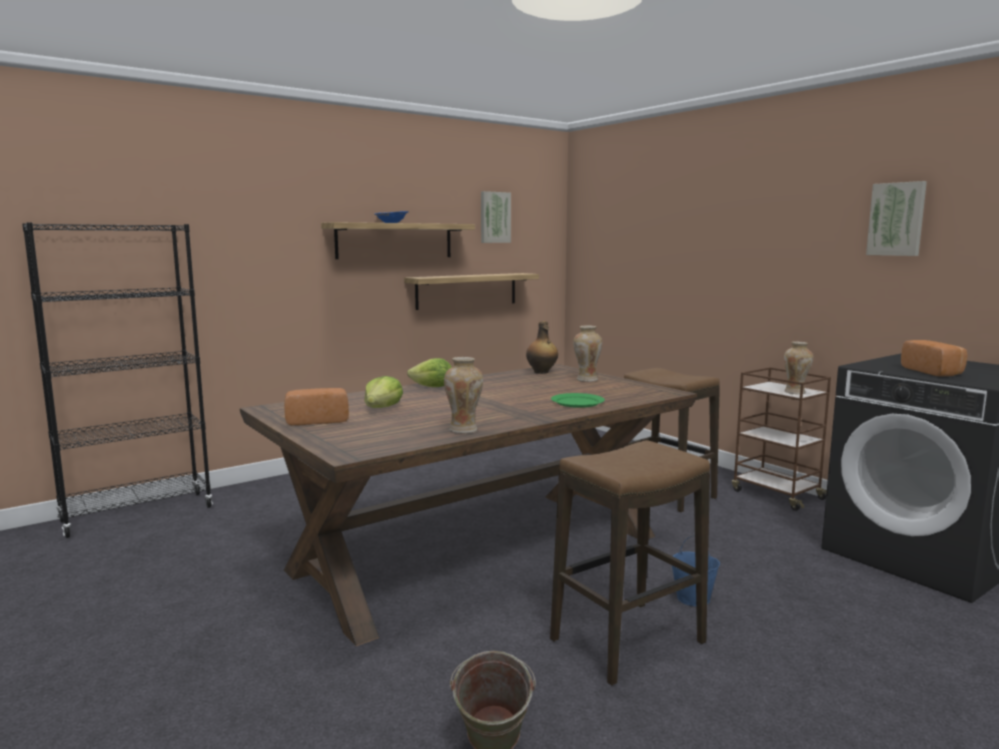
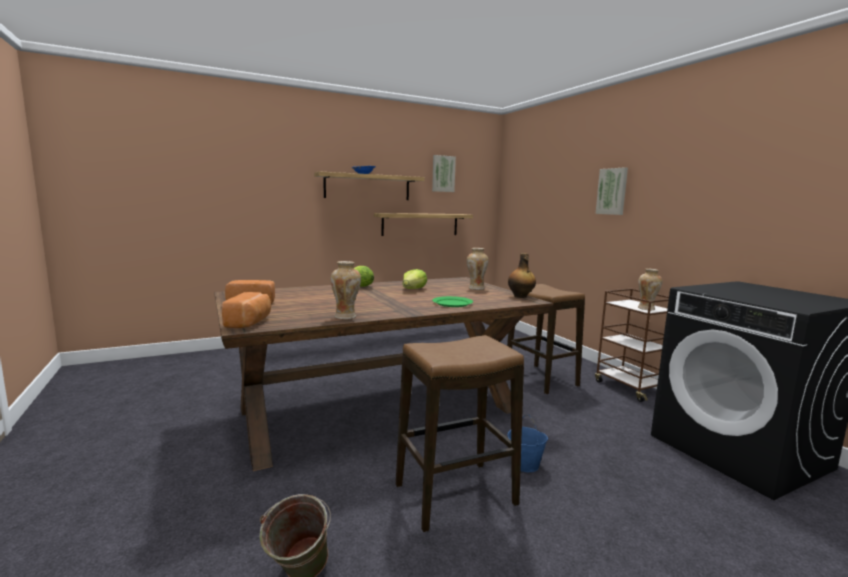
camera: 10 degrees right, 0 degrees up
black bookcase [22,222,213,538] -> none
lettuce [364,376,403,408] -> lettuce moved to [402,269,427,289]
bottle [526,321,558,374] -> bottle moved to [508,253,536,298]
picture [866,181,927,256] -> picture moved to [596,167,628,215]
bread [901,340,967,376] -> bread moved to [222,292,271,328]

